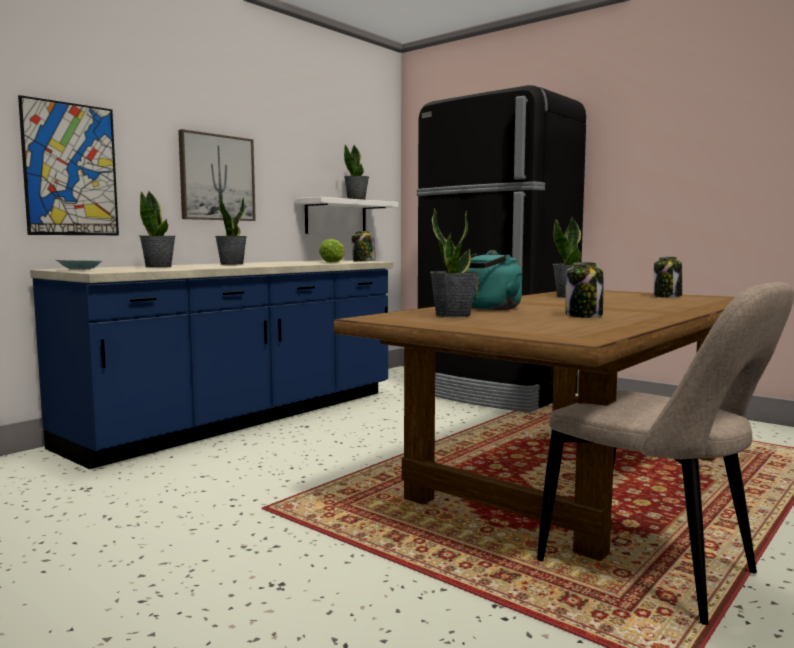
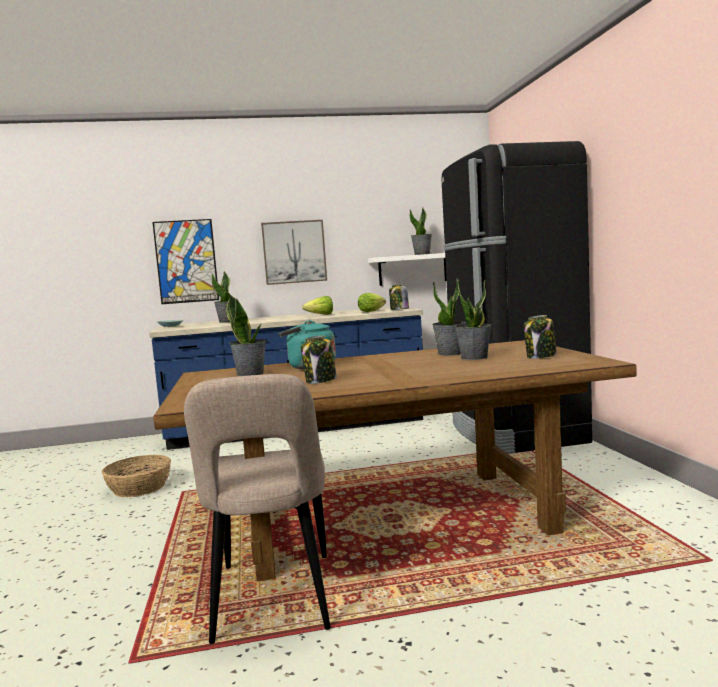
camera: 40 degrees right, 0 degrees up
potted plant [215,194,247,265] -> potted plant moved to [455,280,491,360]
none -> basket [102,455,171,497]
none -> lettuce [302,296,333,315]

